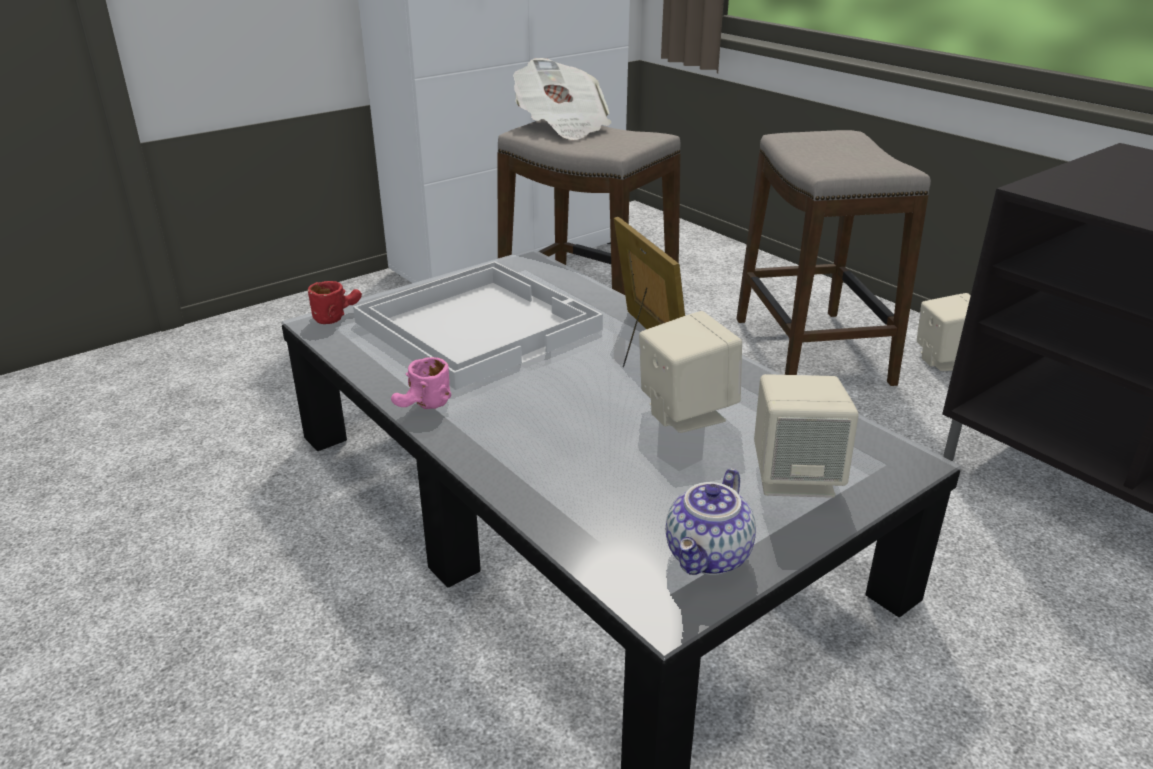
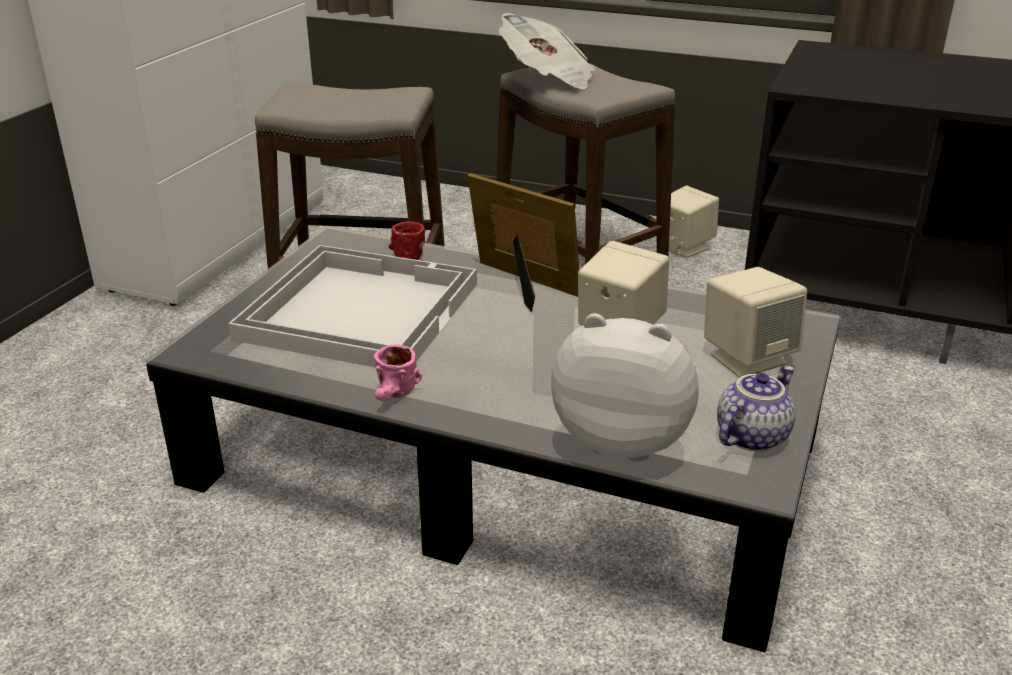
camera: 30 degrees left, 0 degrees up
red mug [308,281,362,324] -> red mug moved to [388,221,425,260]
newspaper [513,58,611,140] -> newspaper moved to [499,13,595,89]
teapot [666,468,756,575] -> teapot turned 135 degrees counterclockwise [717,366,796,451]
none -> plush toy [551,313,699,462]

